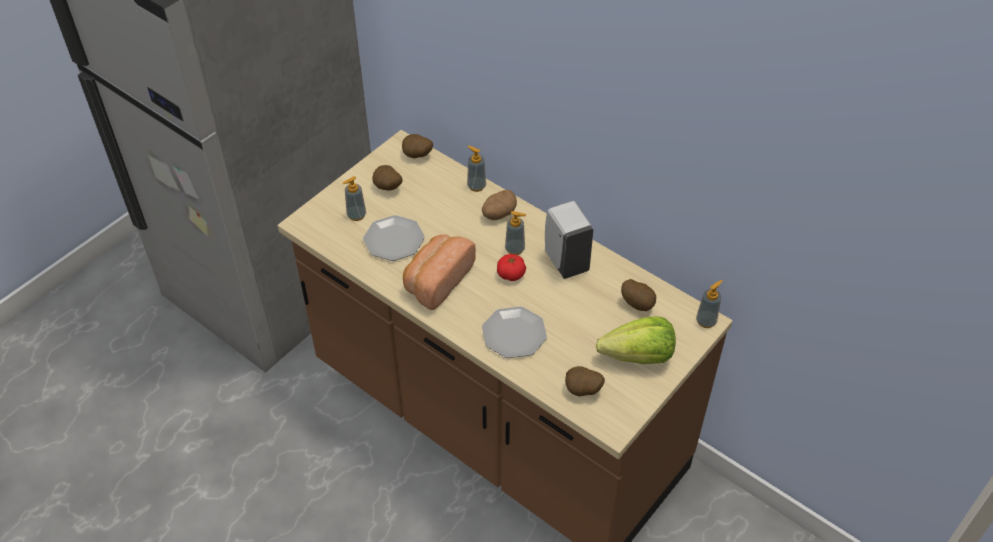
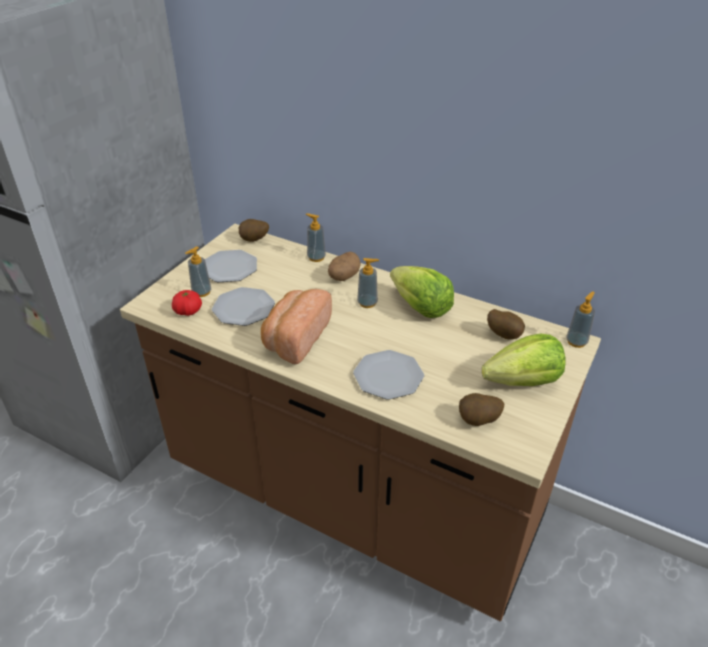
camera: 10 degrees left, 10 degrees down
potato [372,165,402,190] -> plate [205,250,257,282]
tomato [497,254,526,281] -> tomato moved to [172,290,202,316]
white soap dispenser [545,201,593,279] -> lettuce [390,266,454,318]

